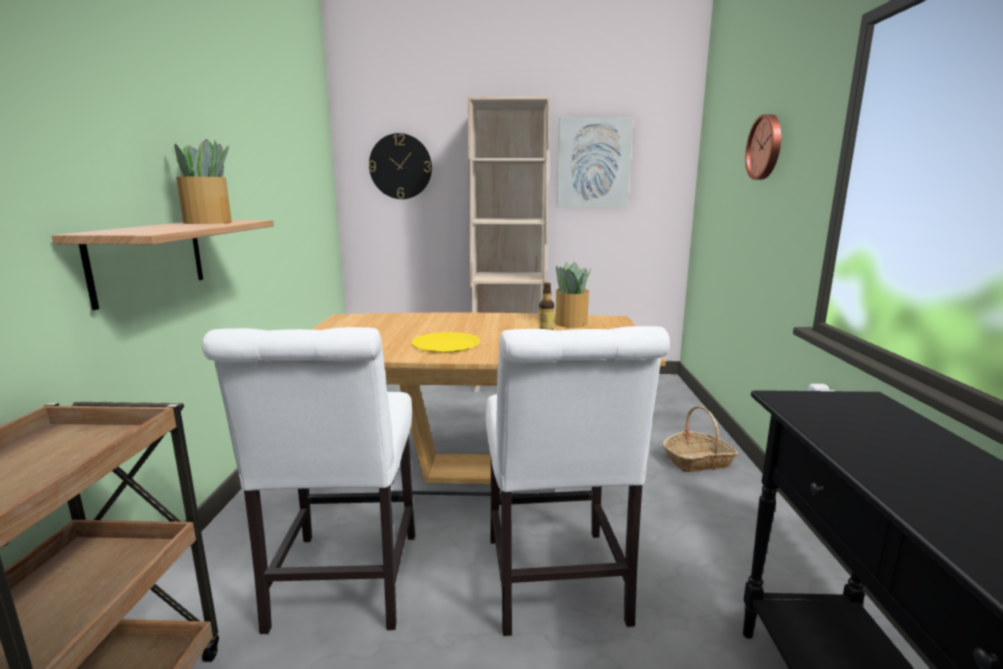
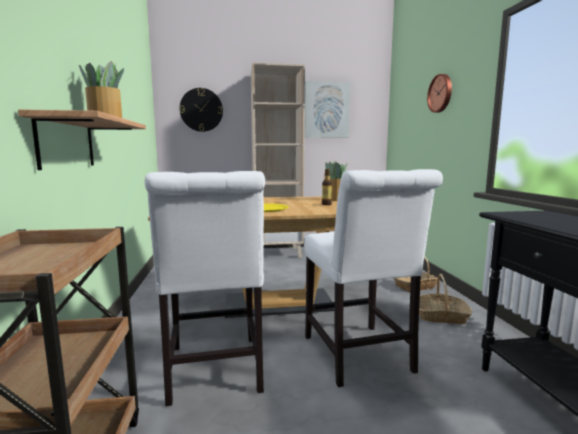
camera: 10 degrees left, 5 degrees down
none -> basket [419,274,473,324]

